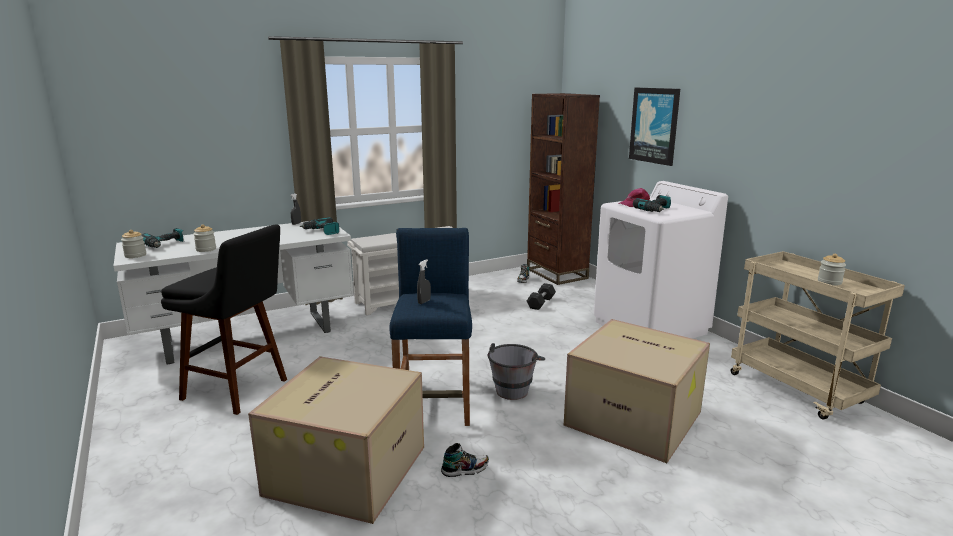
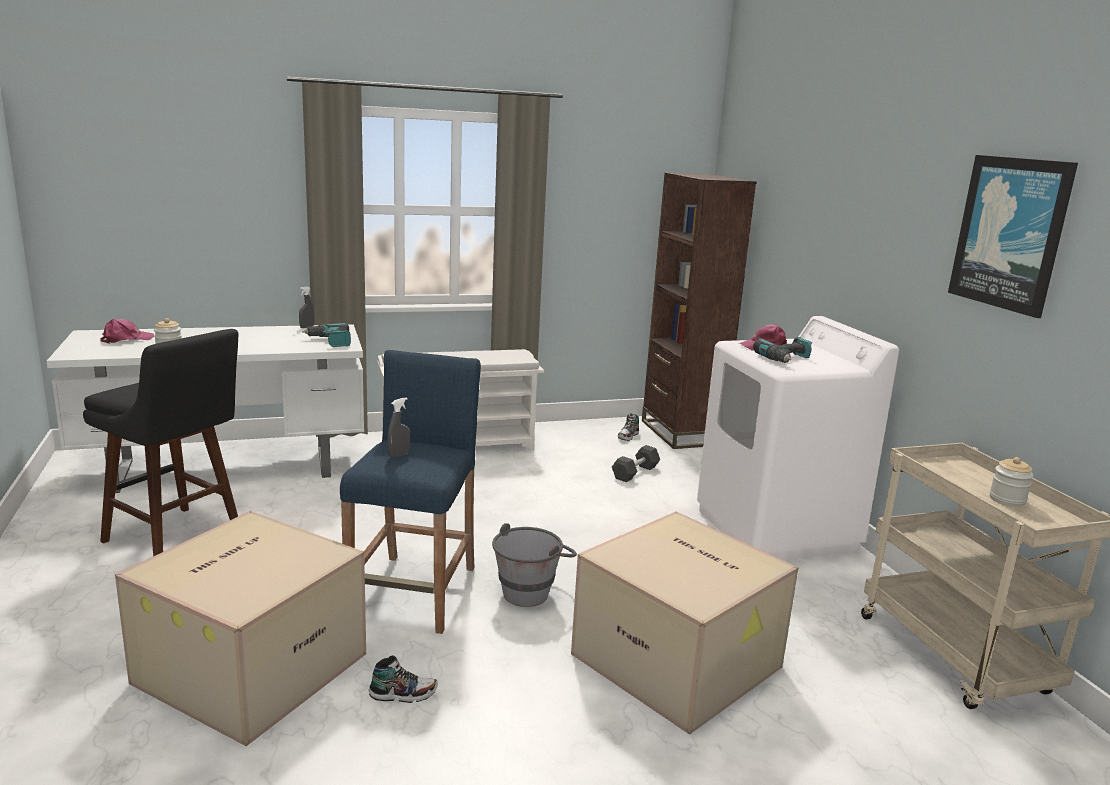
camera: 10 degrees right, 0 degrees up
jar [121,230,146,258] -> none
power drill [141,228,183,248] -> pink cap [101,319,154,344]
picture [629,88,680,166] -> picture moved to [948,155,1078,318]

